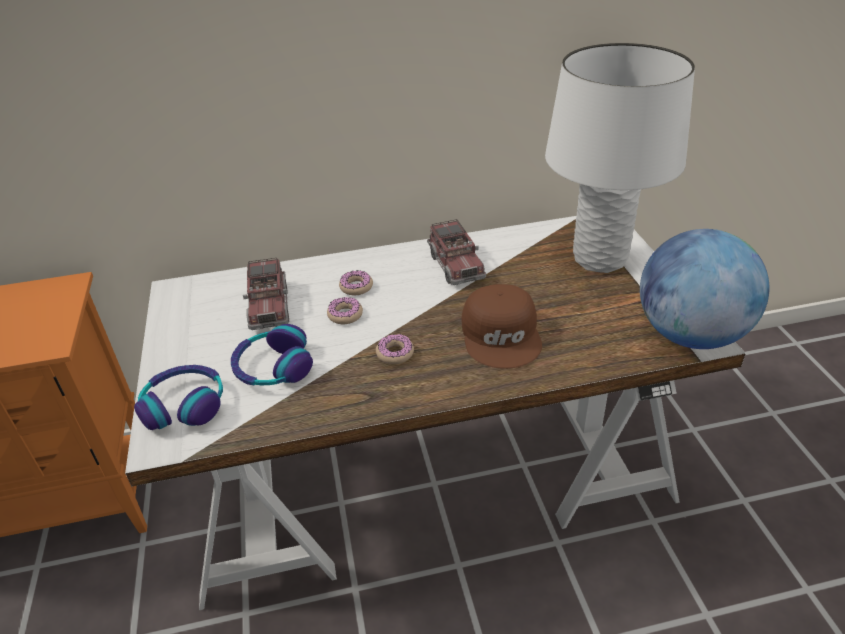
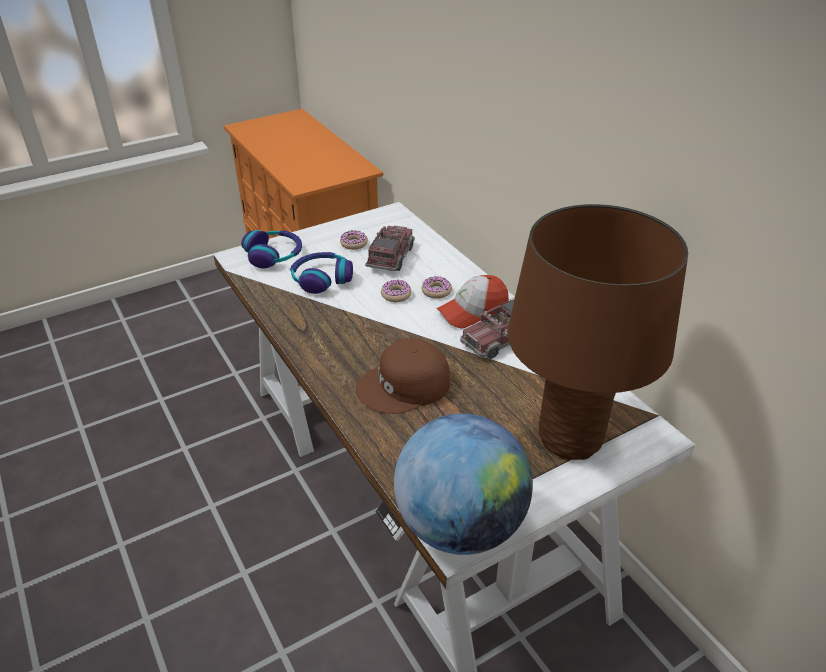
camera: 70 degrees right, 0 degrees up
toy truck [243,258,289,330] -> toy truck turned 135 degrees clockwise [365,225,415,271]
donut [376,334,414,364] -> donut moved to [340,230,368,250]
white table lamp [545,43,695,273] -> brown table lamp [508,204,688,460]
none -> cap [436,275,509,328]

